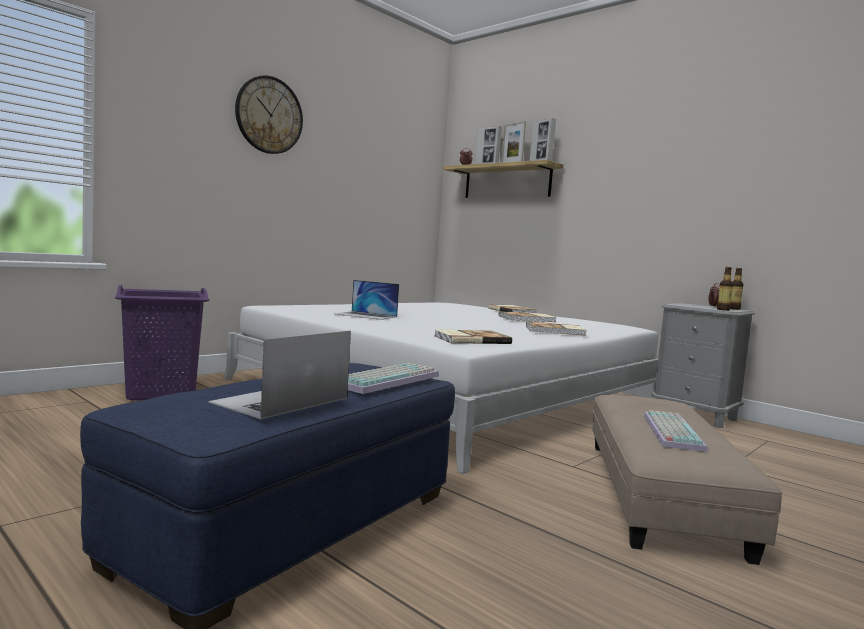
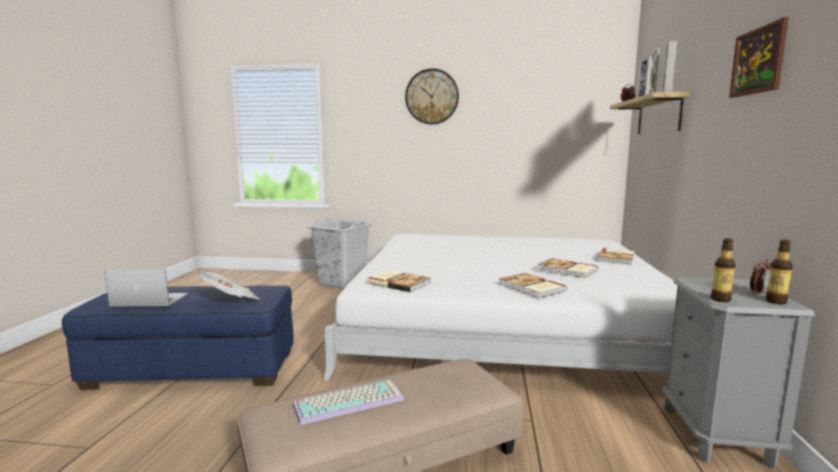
camera: 55 degrees right, 5 degrees up
purple laundry basket [115,285,209,401] -> grey laundry basket [307,218,372,289]
laptop [334,280,399,320] -> none
keyboard [348,363,439,394] -> newspaper [194,271,260,299]
none -> picture [729,17,789,98]

